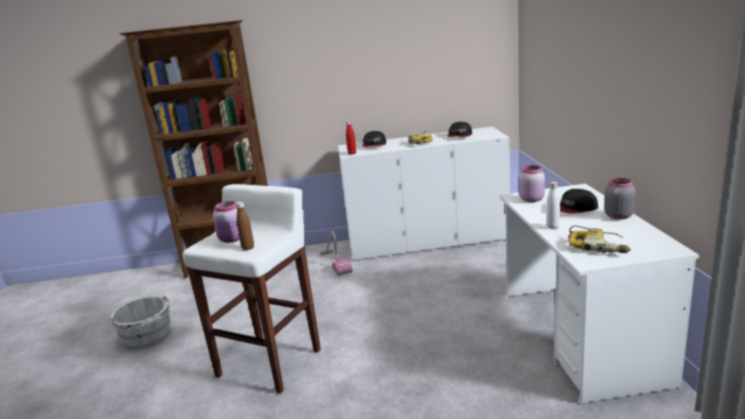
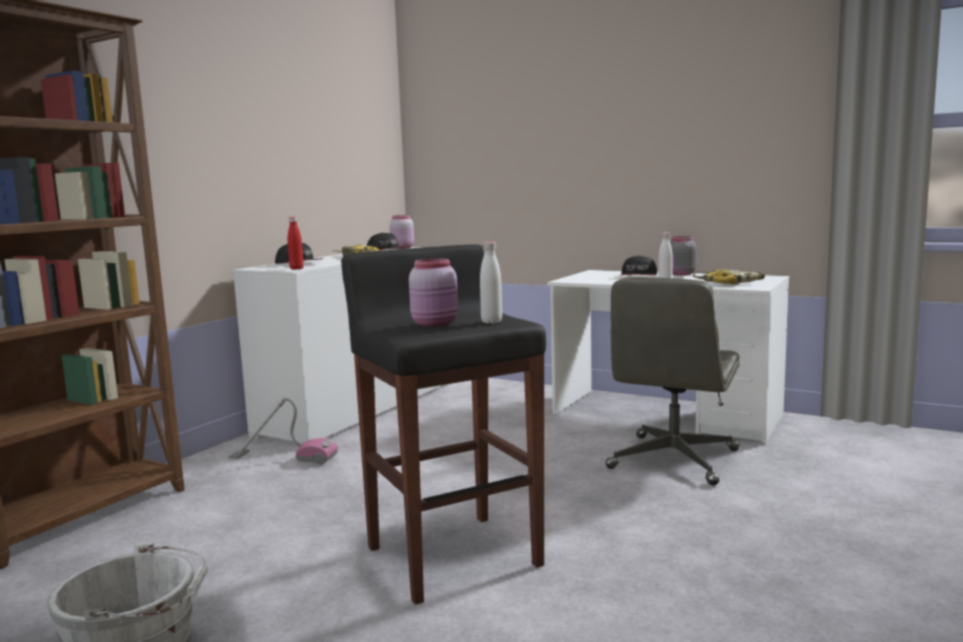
camera: 55 degrees left, 10 degrees down
white stool [182,184,321,394] -> black stool [341,244,546,605]
brown bottle [236,202,254,250] -> white bottle [480,242,502,323]
pink jar [519,165,545,202] -> pink jar moved to [389,215,414,249]
none -> grey office chair [605,277,740,485]

